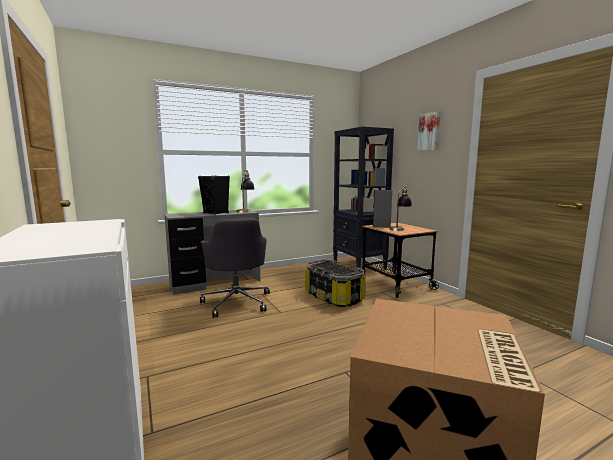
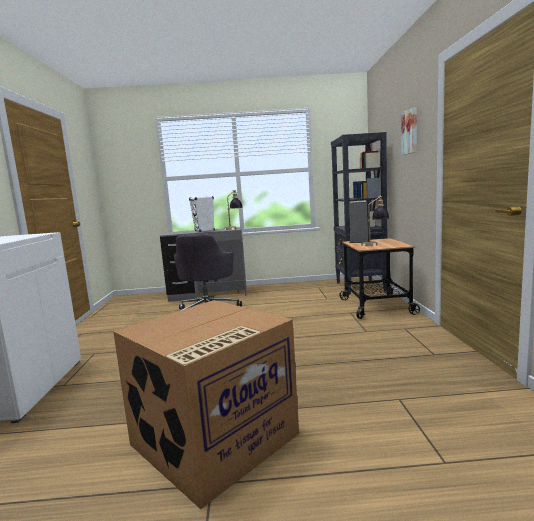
camera: 25 degrees right, 0 degrees up
black speaker [198,175,230,215] -> white speaker [189,196,215,232]
storage box [305,260,366,307] -> none

